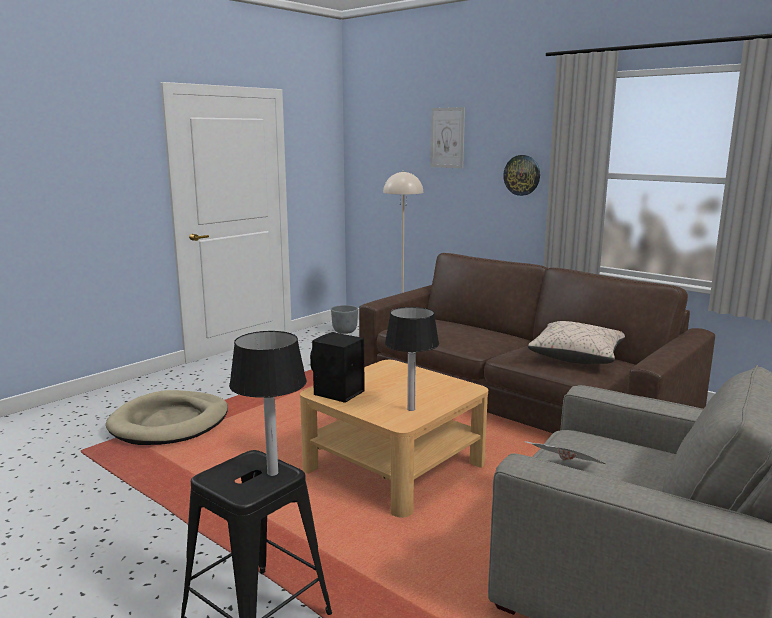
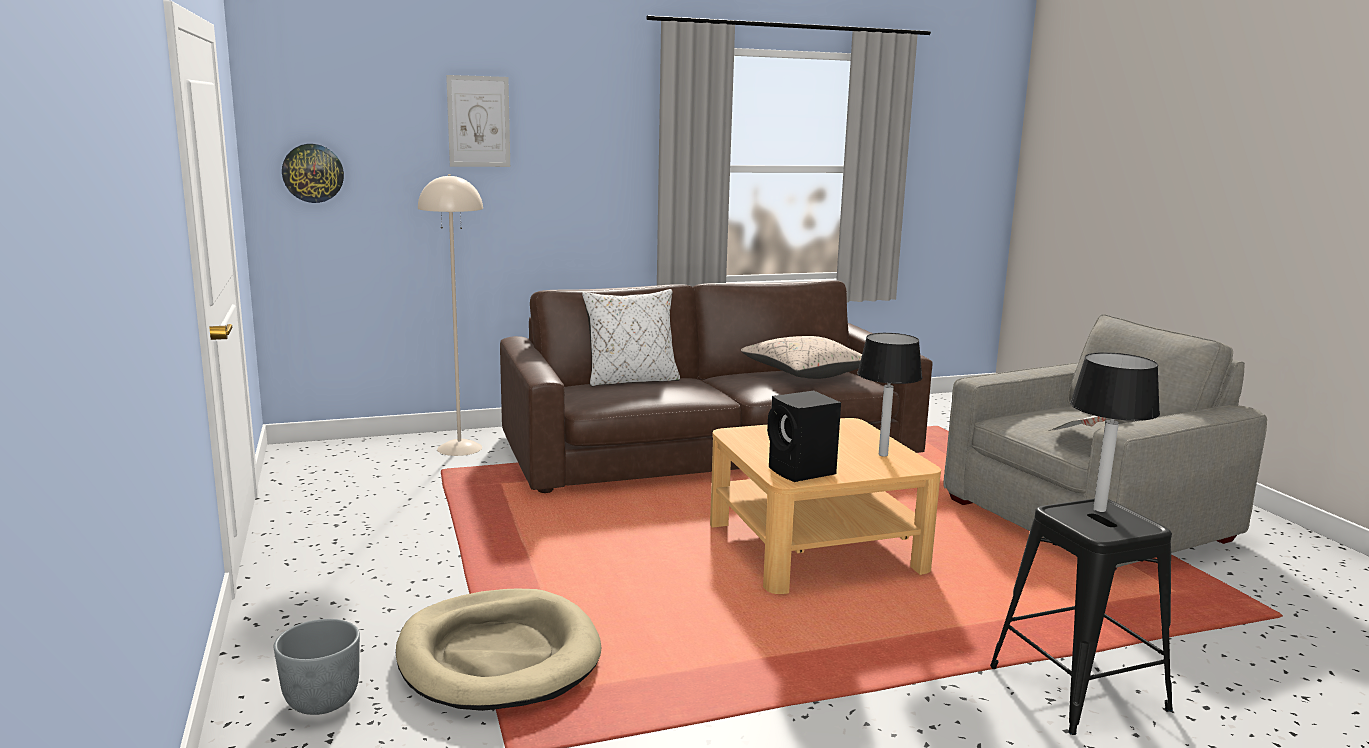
camera: 60 degrees left, 0 degrees up
grey planter [331,305,358,334] -> grey planter moved to [274,619,360,715]
wall clock [503,155,540,196] -> wall clock moved to [282,144,344,203]
none -> white pillow [582,289,680,386]

